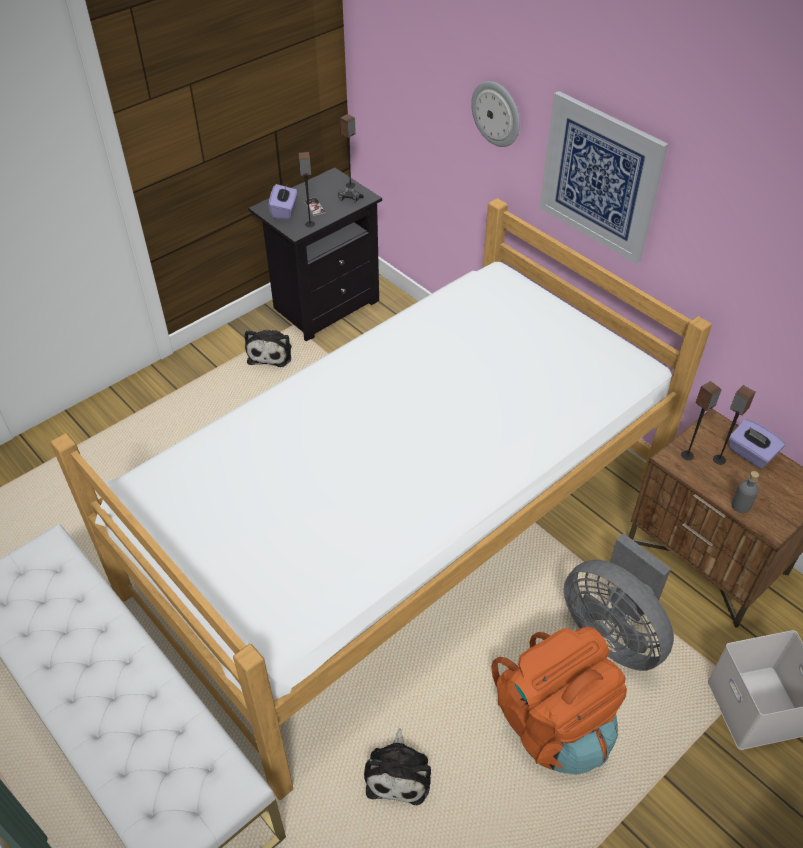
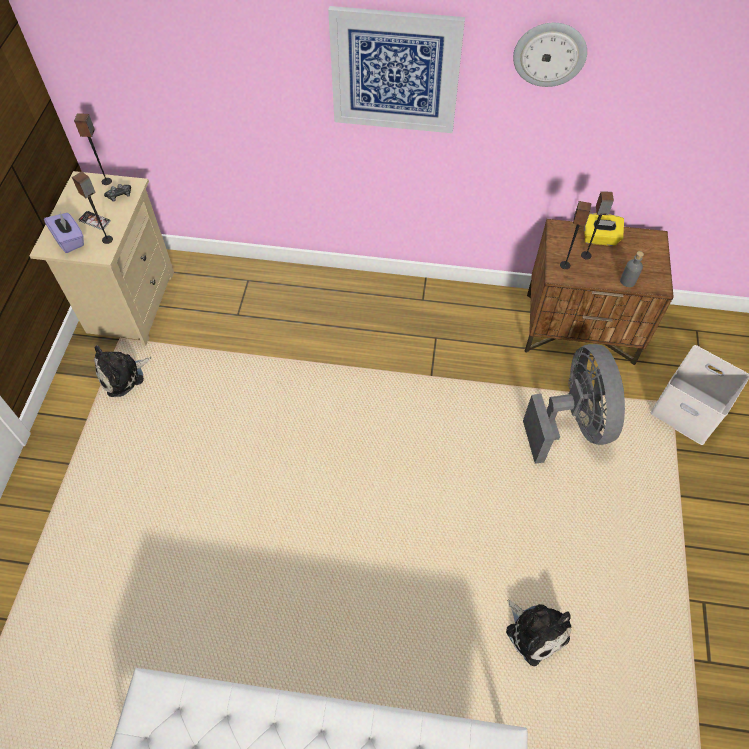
camera: 40 degrees left, 10 degrees up
bed [51,198,712,800] -> none
plush toy [244,330,292,367] -> plush toy turned 90 degrees clockwise [94,345,151,397]
black nightstand [248,168,382,341] -> beige nightstand [30,171,174,346]
wall clock [471,81,520,147] -> wall clock moved to [513,23,587,87]
orange backpack [491,627,627,774] -> none
grey fan [564,533,674,671] -> grey fan turned 105 degrees counterclockwise [523,344,625,464]
purple tissue box [729,419,785,469] -> yellow tissue box [584,214,624,246]

